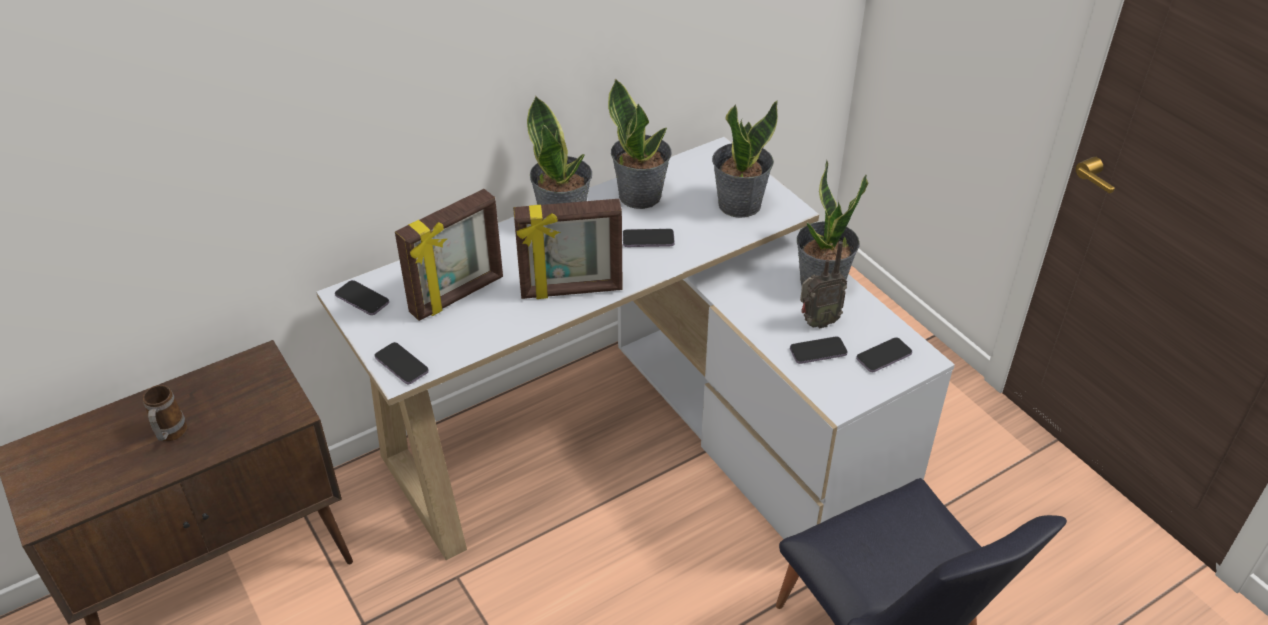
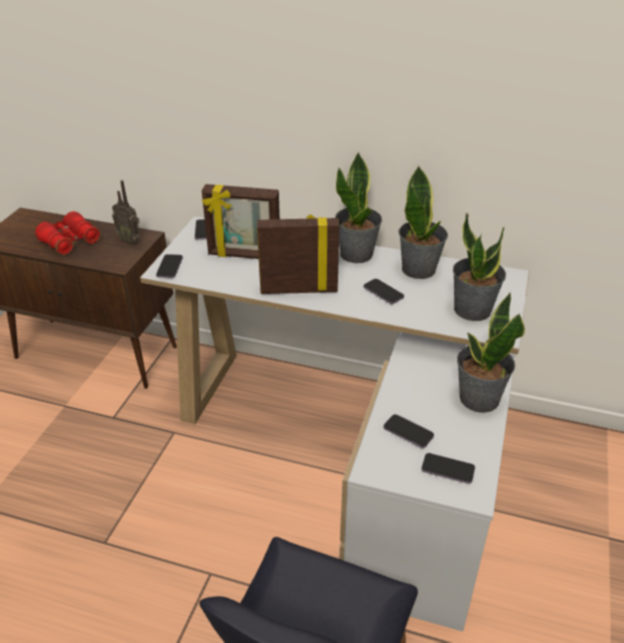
camera: 50 degrees right, 5 degrees down
mug [143,385,187,441] -> red binoculars [35,211,100,255]
picture frame [513,199,623,299] -> picture frame turned 135 degrees clockwise [257,214,339,294]
radio [800,241,847,329] -> radio moved to [112,180,140,245]

